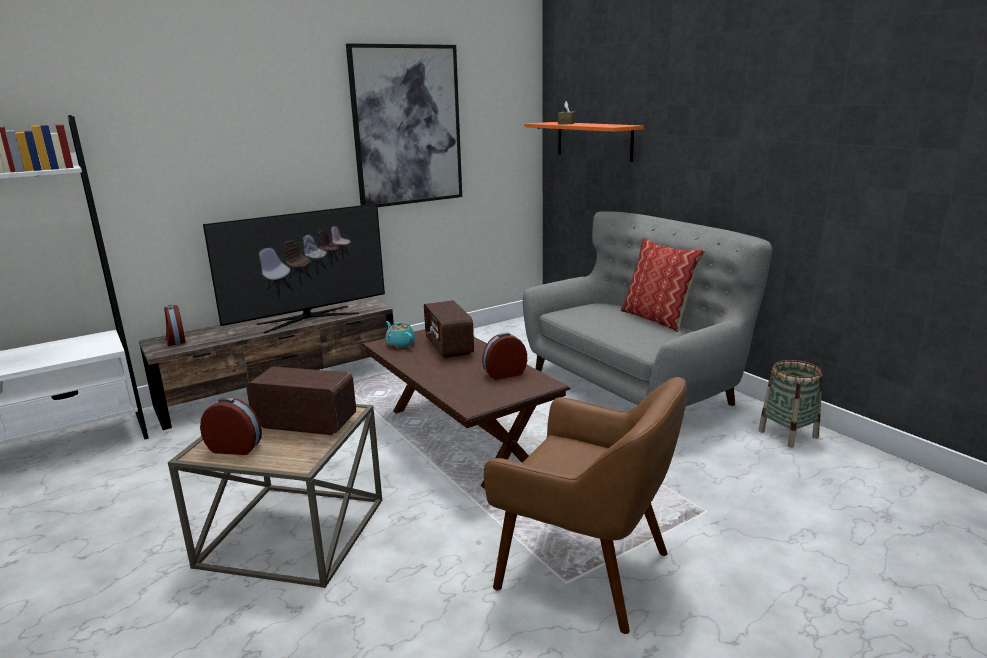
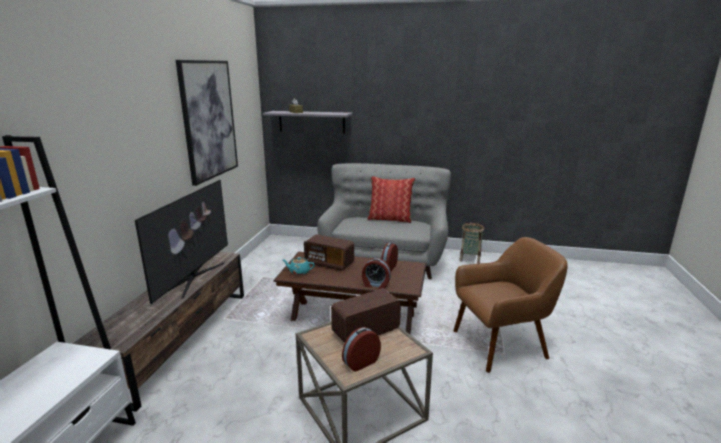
camera: 45 degrees left, 0 degrees up
alarm clock [164,305,185,346] -> alarm clock moved to [362,258,391,289]
orange shelf [524,122,644,162] -> grey shelf [263,111,352,134]

